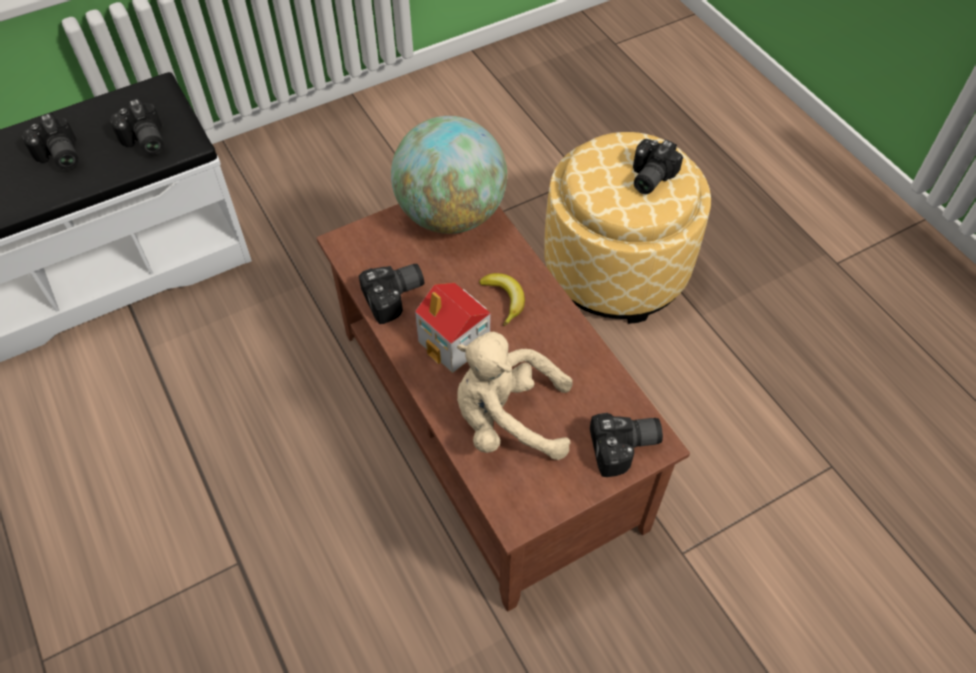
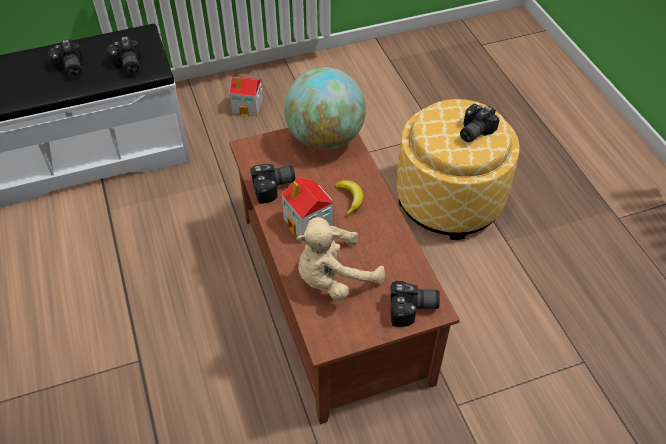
camera: 10 degrees right, 5 degrees down
beige plush toy [457,332,573,460] -> beige plush toy turned 45 degrees counterclockwise [296,217,385,301]
none -> toy house [229,77,263,116]

